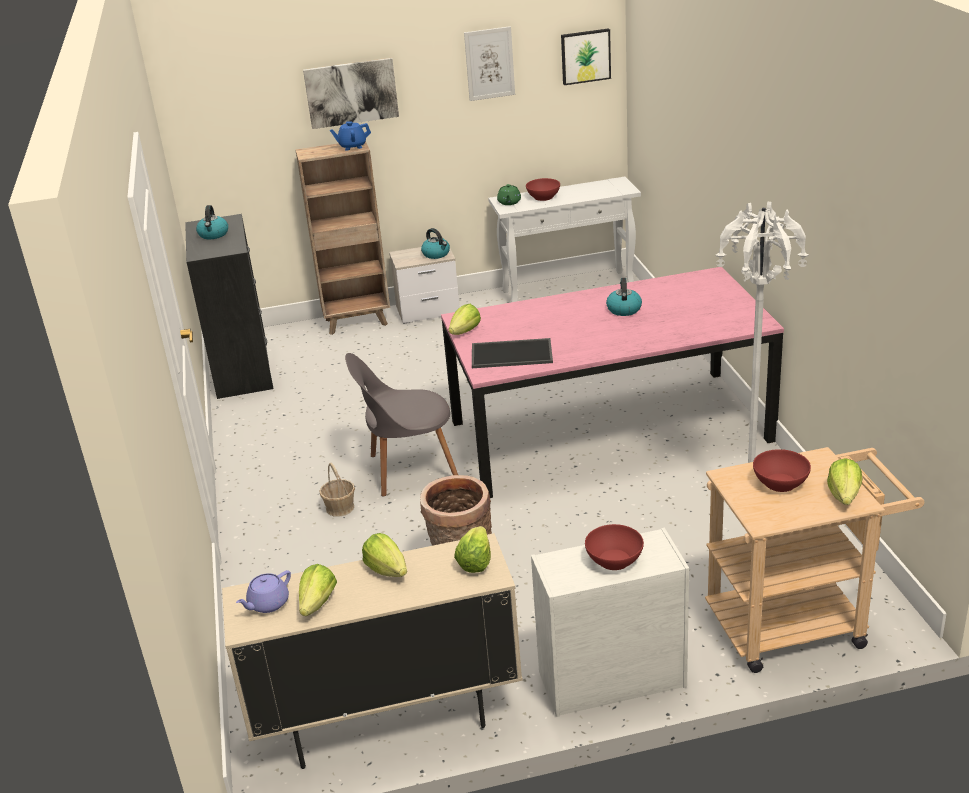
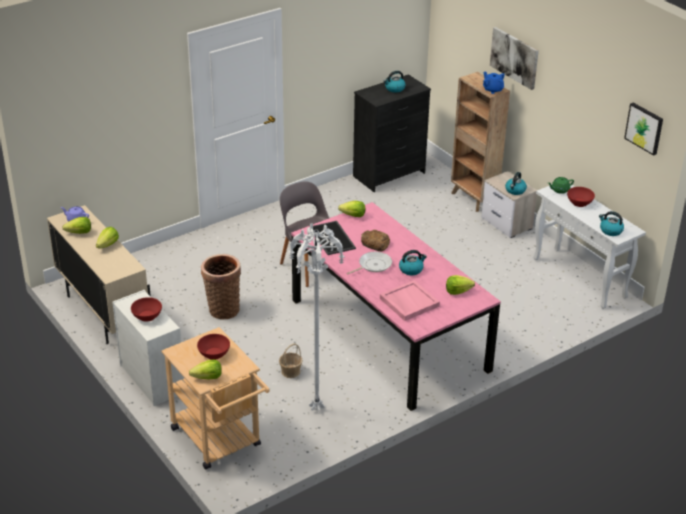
camera: 65 degrees right, 5 degrees up
basket [319,463,355,517] -> basket moved to [279,343,303,378]
lettuce [454,526,491,573] -> lettuce moved to [446,275,475,295]
picture [464,26,515,101] -> none
none -> frying pan [346,252,392,275]
none -> bread [361,230,390,252]
none -> pink tray [380,280,440,321]
none -> kettle [599,211,624,236]

